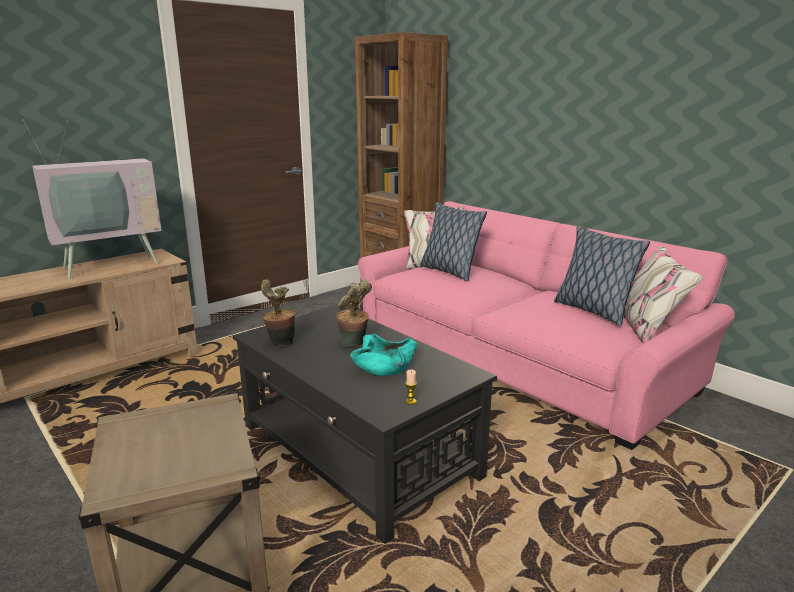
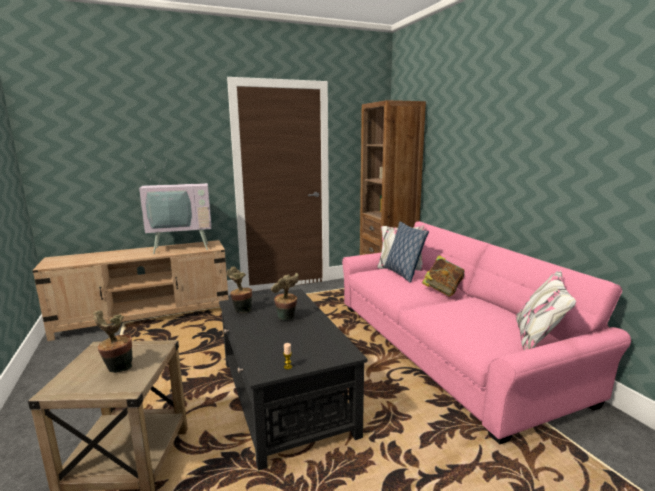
camera: 20 degrees right, 5 degrees down
turquoise bowl [350,334,418,376] -> none
pillow [554,226,650,326] -> none
none -> potted plant [93,310,132,373]
none -> book [422,255,465,296]

